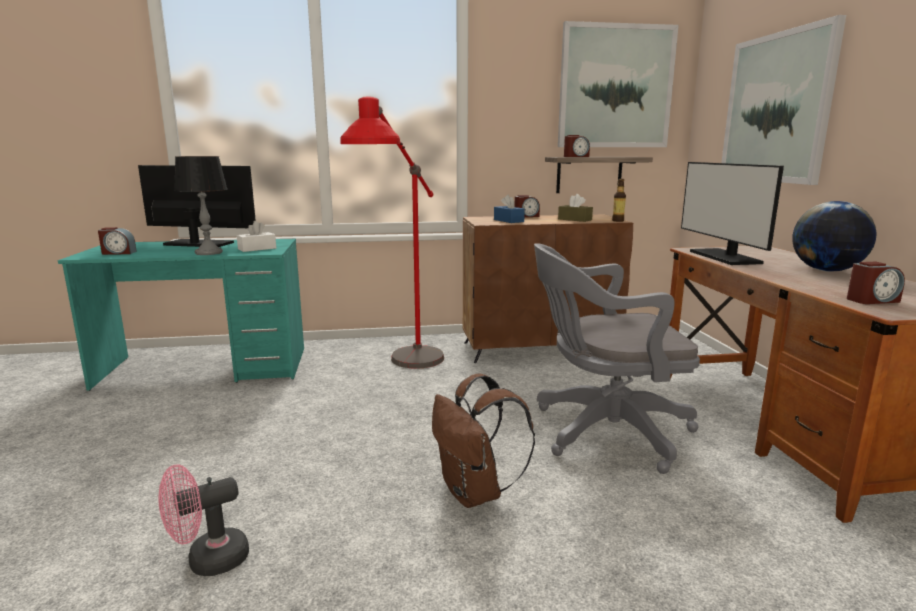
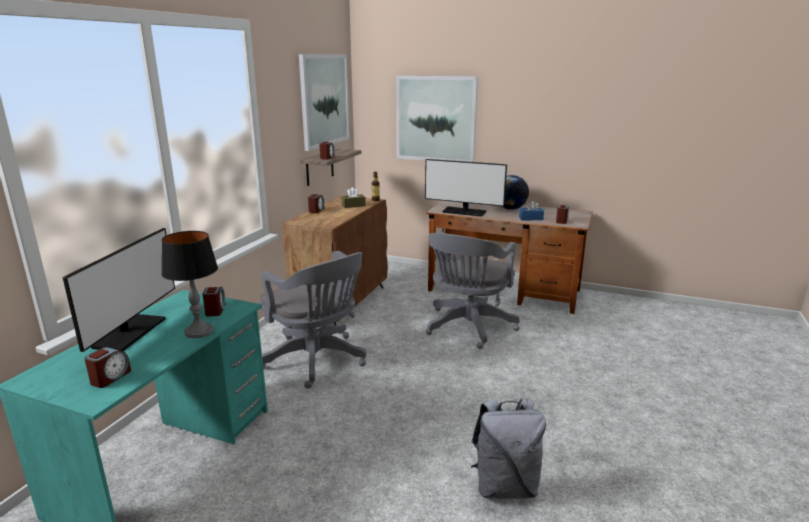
camera: 60 degrees left, 5 degrees up
monitor [138,165,256,247] -> monitor turned 150 degrees clockwise [63,228,175,352]
pink fan [158,464,249,576] -> grey backpack [471,398,546,499]
white tissue box [236,221,276,252] -> alarm clock [203,287,225,316]
red floor lamp [340,97,444,368] -> grey office chair [258,251,367,389]
brown backpack [432,374,535,508] -> none
blue tissue box [494,195,525,223] -> blue tissue box moved to [519,201,544,220]

